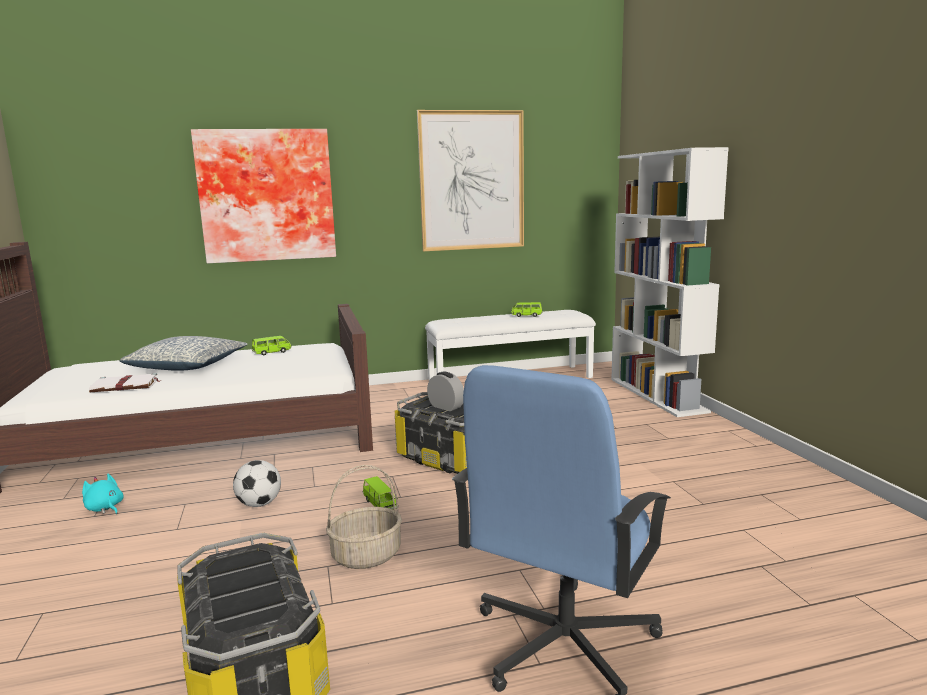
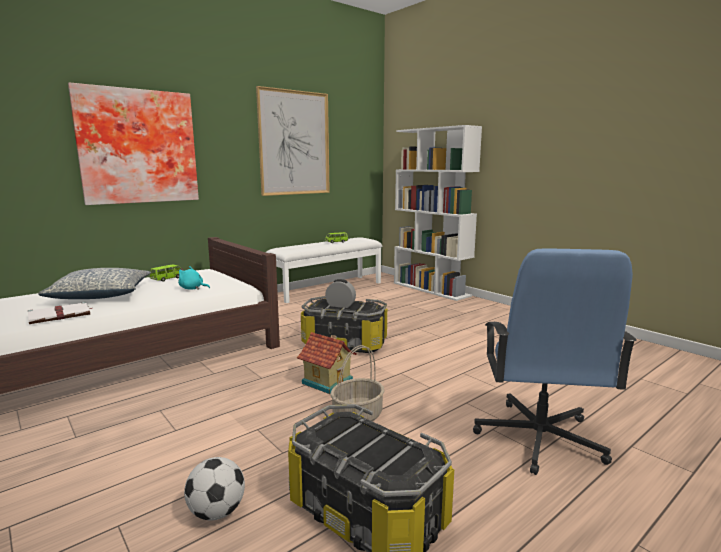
camera: 25 degrees left, 0 degrees up
turquoise plush toy [82,474,124,514] -> turquoise plush toy moved to [178,266,210,290]
football [233,460,281,507] -> football moved to [184,457,245,520]
green toy car [363,476,398,510] -> toy house [297,332,357,394]

